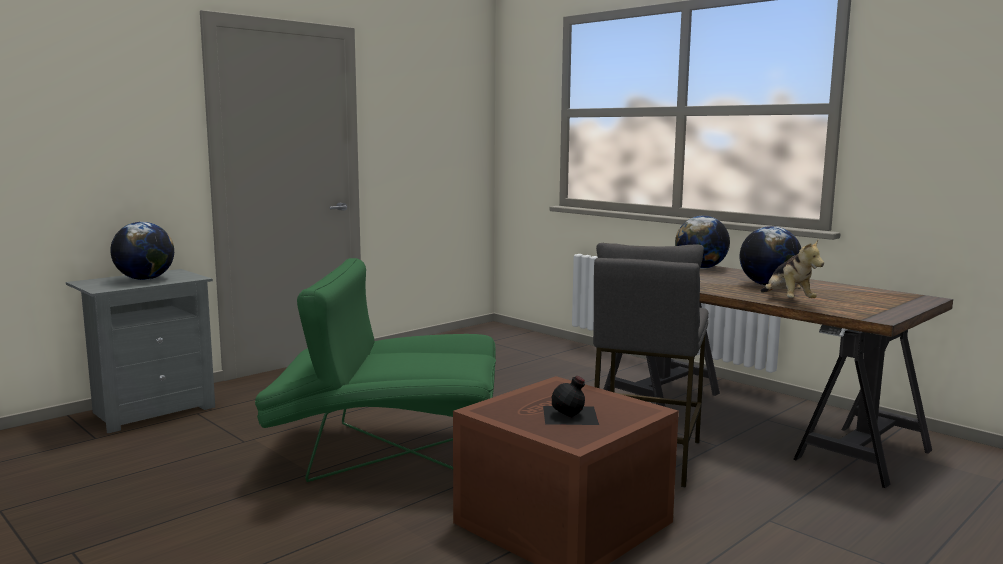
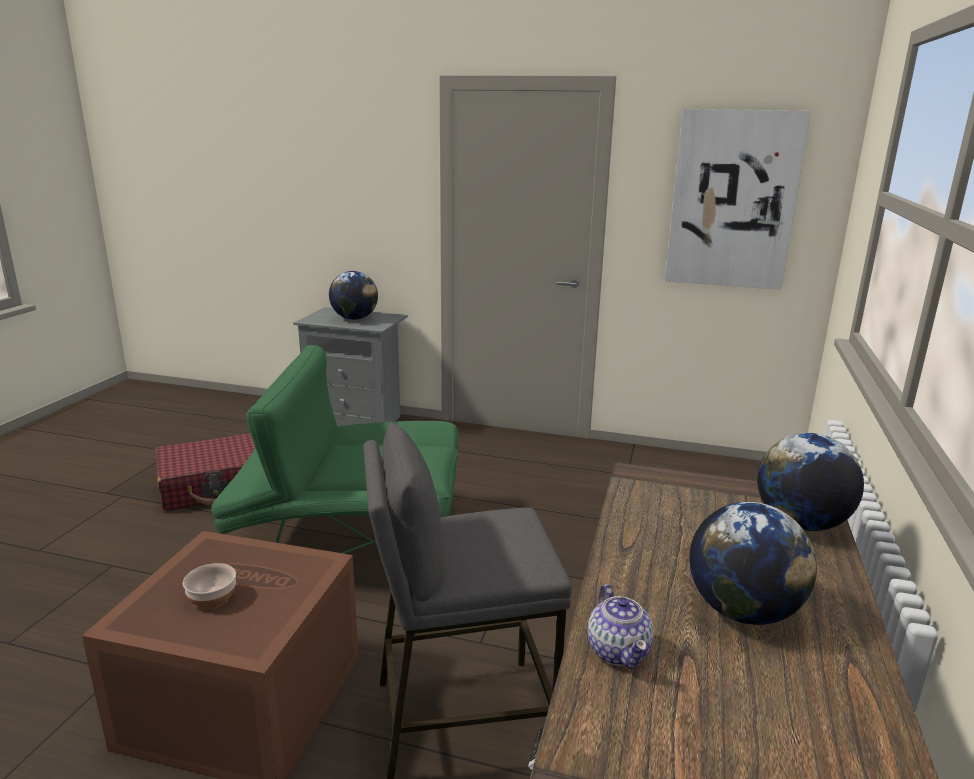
camera: 60 degrees right, 10 degrees up
green armchair [255,258,496,482] -> green armchair turned 60 degrees counterclockwise [211,345,458,554]
black bottle [543,376,599,425] -> bowl [183,563,236,609]
plush toy [761,240,824,298] -> teapot [587,584,654,669]
none -> red suitcase [155,434,255,511]
none -> picture [665,109,811,290]

